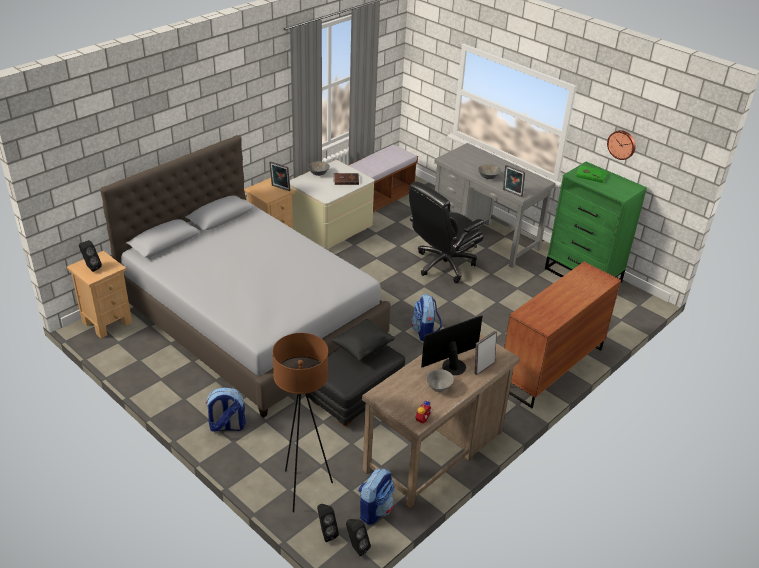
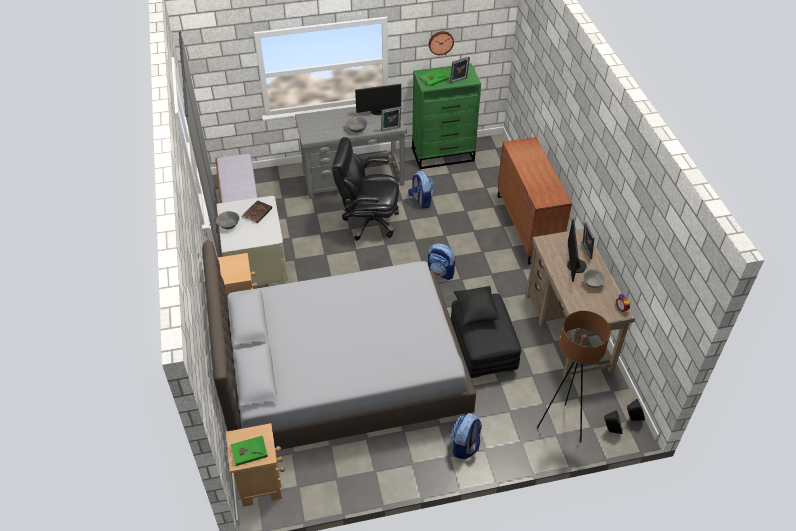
camera: 55 degrees left, 10 degrees up
black speaker [79,240,102,272] -> green book [230,436,268,466]
picture frame [269,161,290,191] -> picture frame moved to [450,56,470,84]
backpack [358,468,394,525] -> backpack moved to [408,171,434,209]
black office chair [409,181,484,283] -> black office chair turned 105 degrees clockwise [332,137,399,241]
none -> monitor [355,84,401,115]

